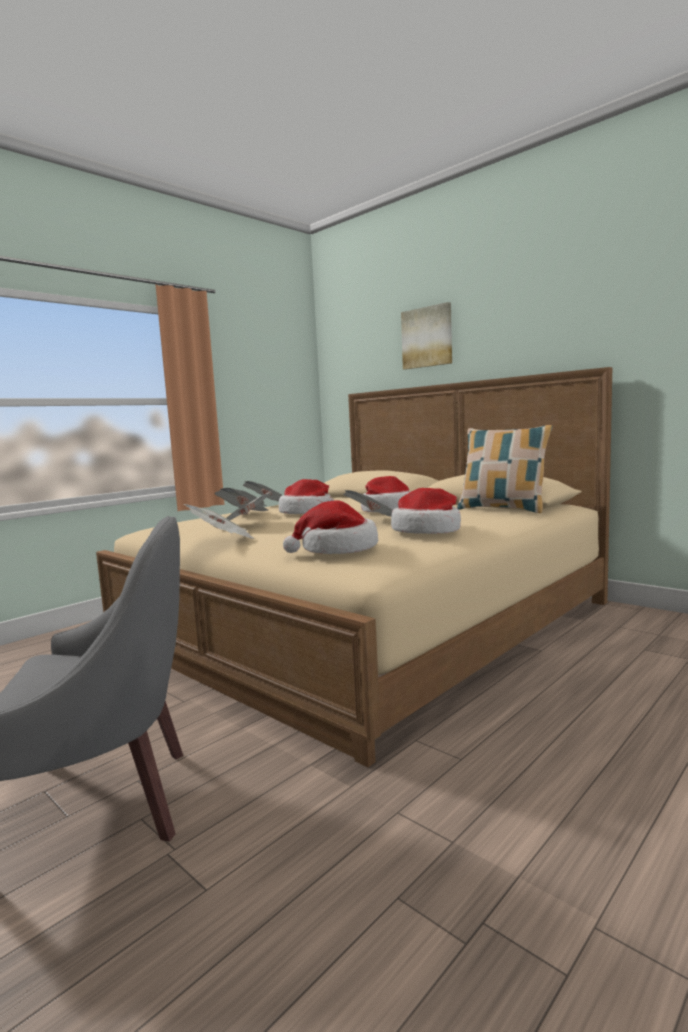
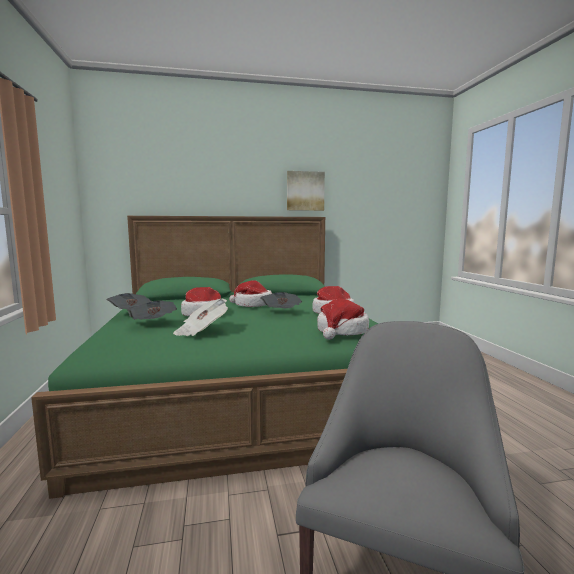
camera: 55 degrees left, 0 degrees up
beige bed [96,367,612,767] -> green bed [31,216,378,499]
newspaper [183,504,255,539] -> none
picture [401,302,452,370] -> picture moved to [287,171,325,211]
pillow [457,425,553,513] -> none

